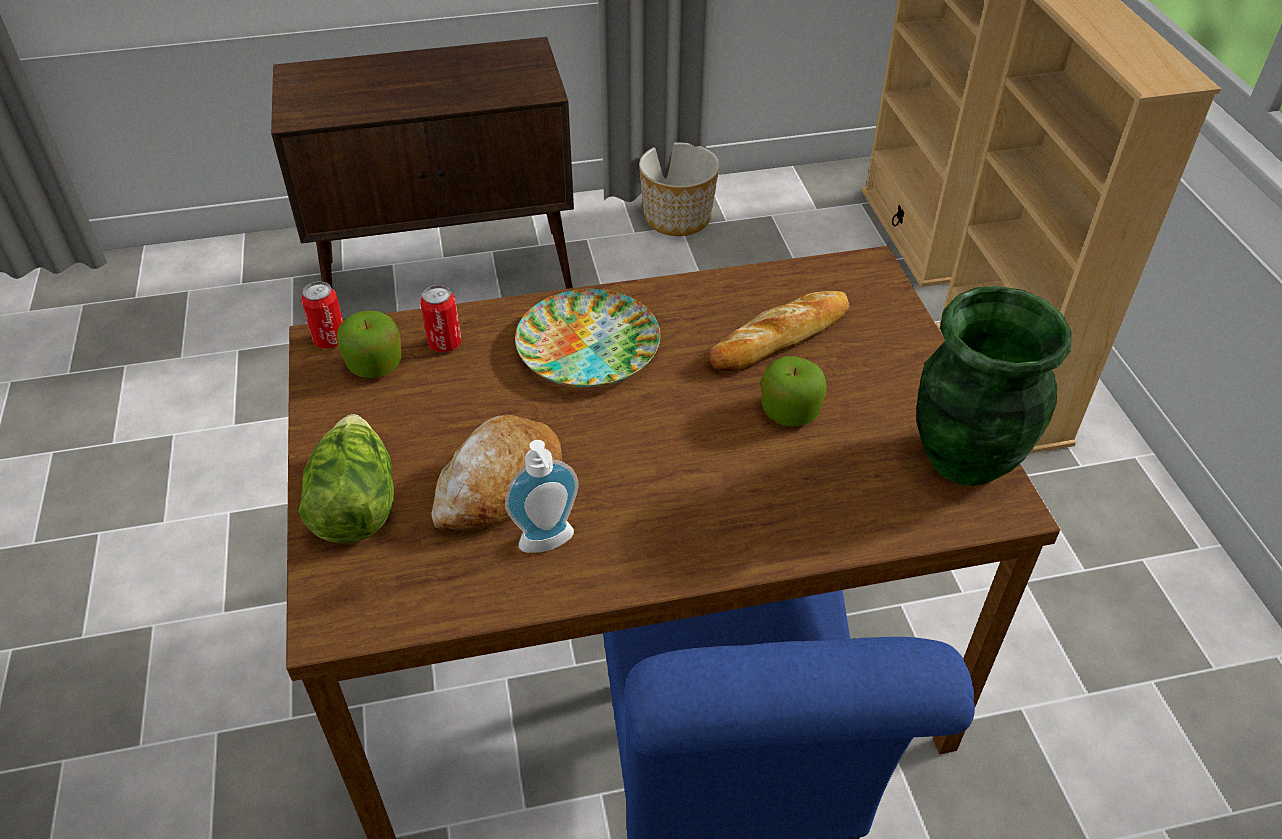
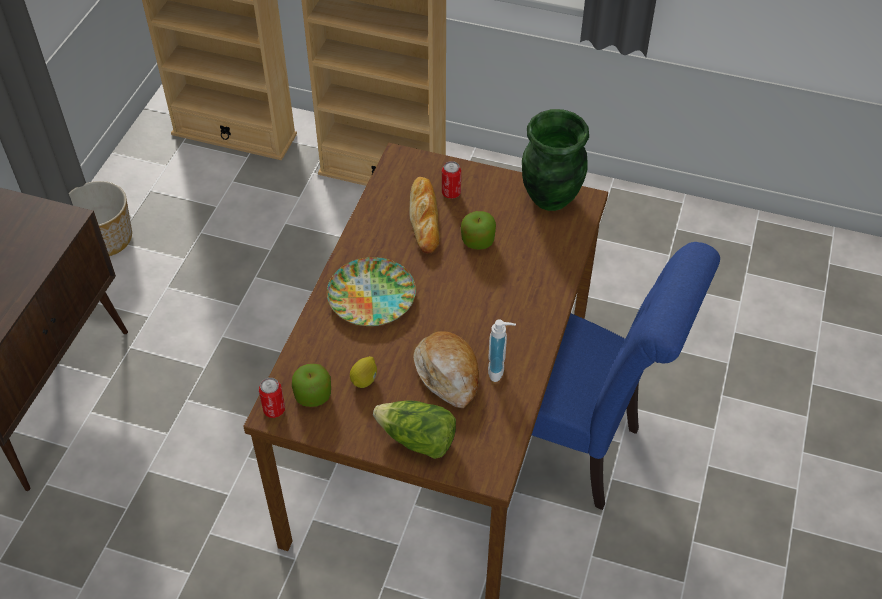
camera: 60 degrees left, 5 degrees up
can [420,285,461,352] -> can moved to [442,161,461,199]
none -> lemon [350,356,377,388]

